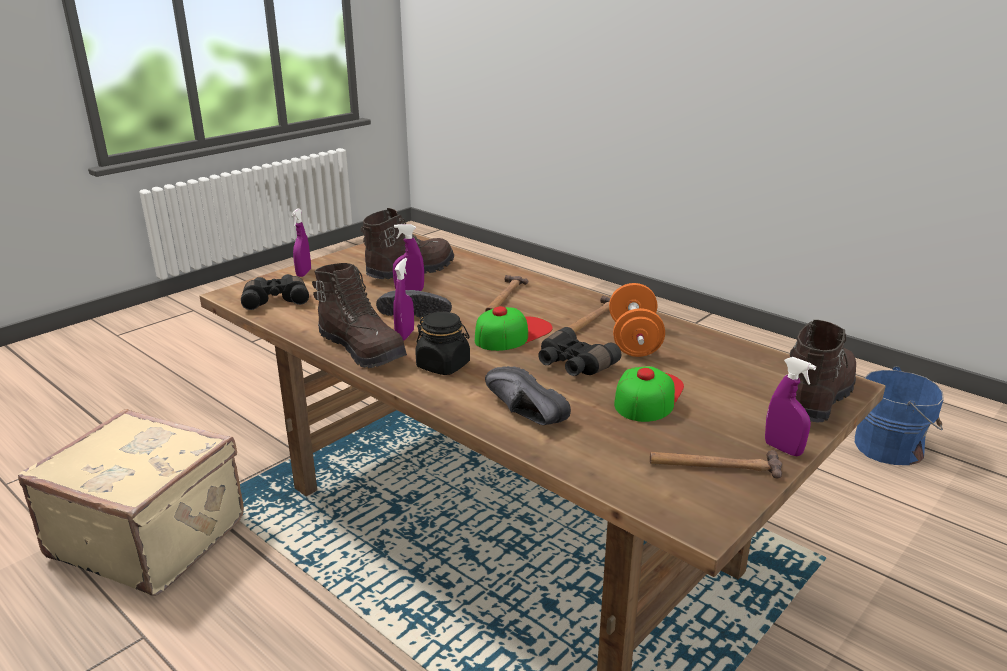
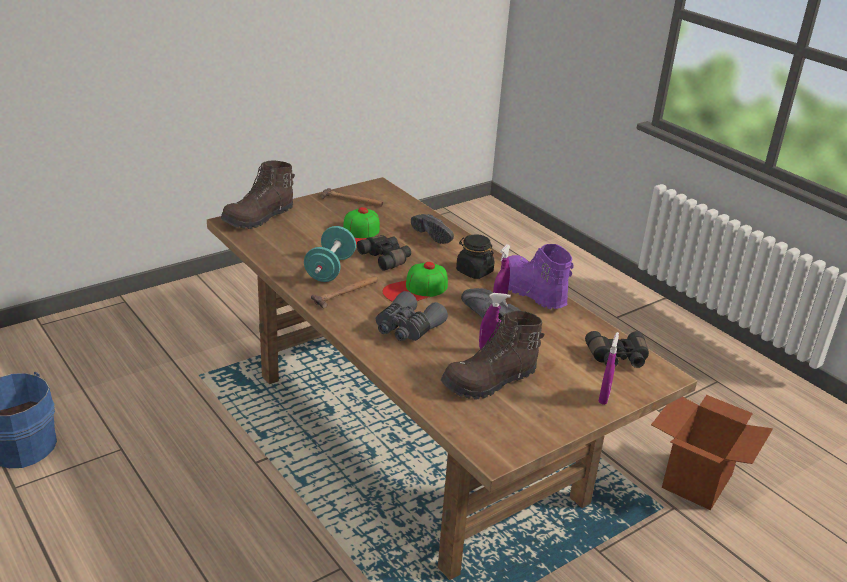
camera: 170 degrees left, 5 degrees up
beige suitcase [18,409,244,595] -> cardboard box [651,395,773,510]
brown boot [312,263,407,368] -> purple boot [500,244,574,309]
hammer [485,275,528,312] -> grey binoculars [376,291,448,341]
orange dumbbell [609,283,665,357] -> turquoise dumbbell [304,226,356,282]
purple spray bottle [765,357,816,456] -> none

